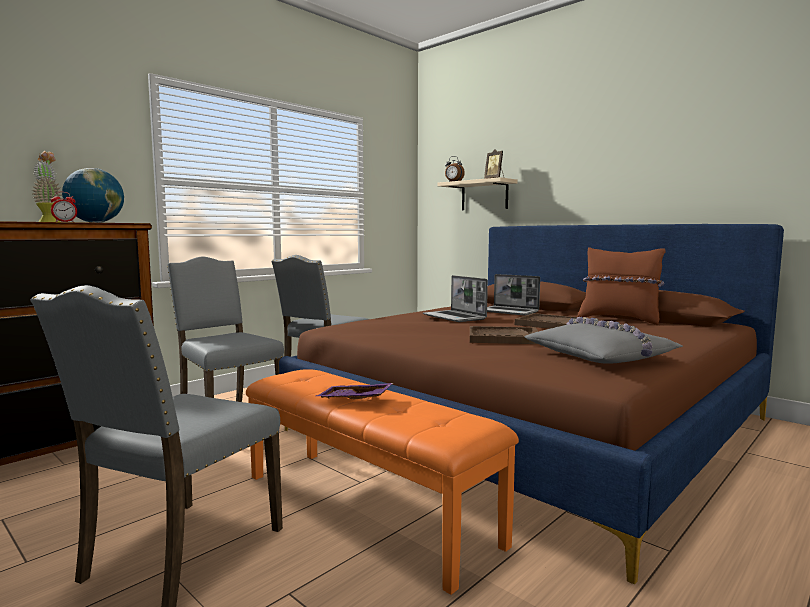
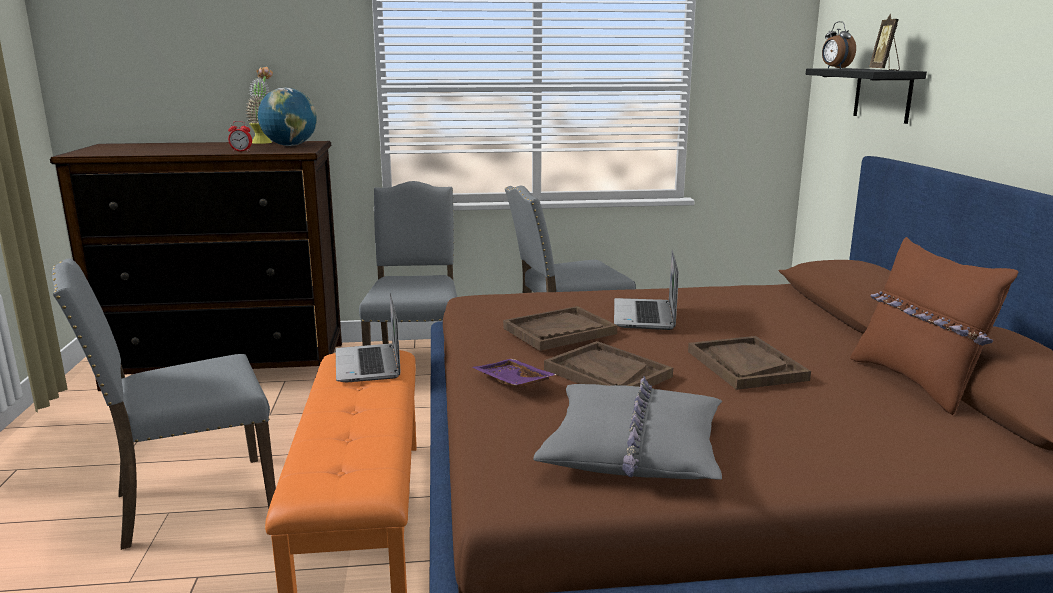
camera: 40 degrees right, 10 degrees up
purple tray [316,383,393,399] -> purple tray moved to [472,359,557,387]
beige shelf [437,177,518,210] -> black shelf [806,68,927,124]
laptop [487,274,540,316] -> laptop moved to [336,293,400,383]
none -> brown tray [503,306,617,351]

